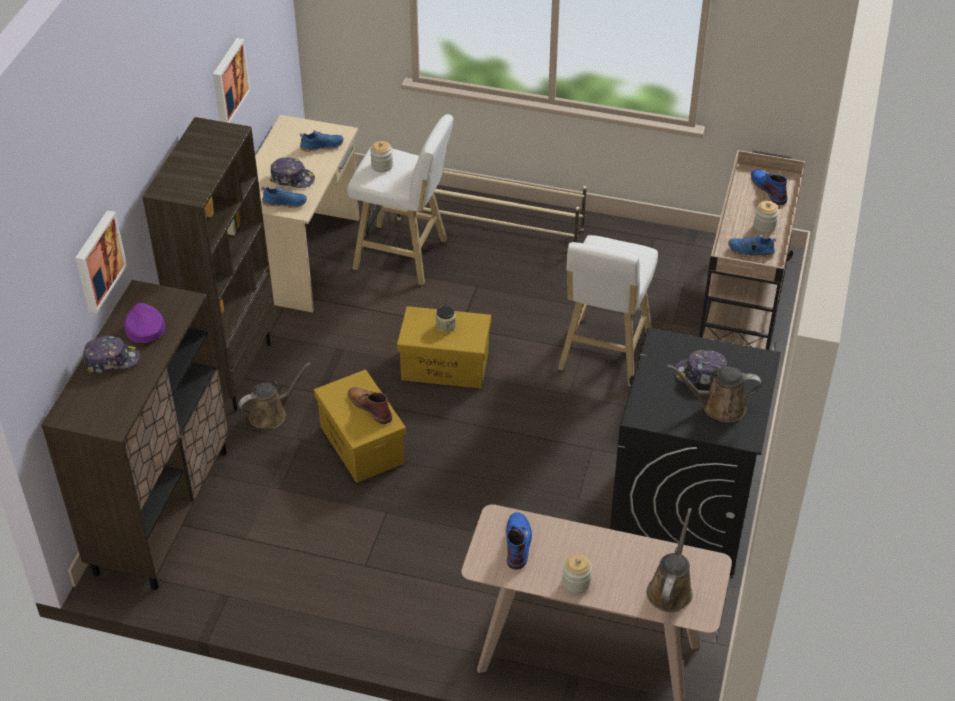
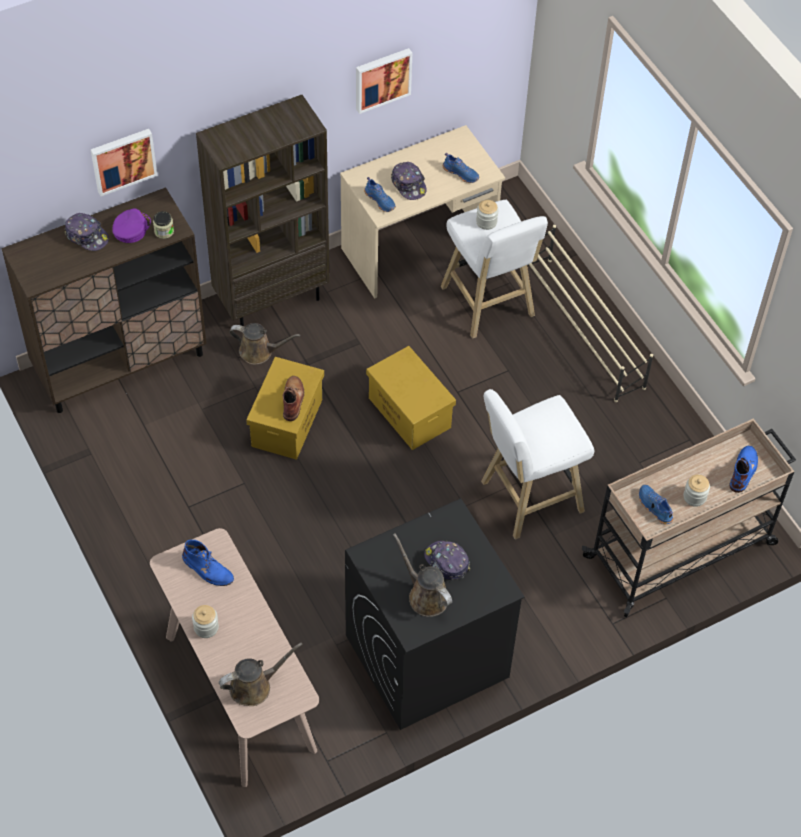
camera: 45 degrees right, 10 degrees up
jar [436,305,456,333] -> jar moved to [153,211,174,239]
blue boot [506,512,532,570] -> blue boot turned 75 degrees clockwise [182,540,234,586]

